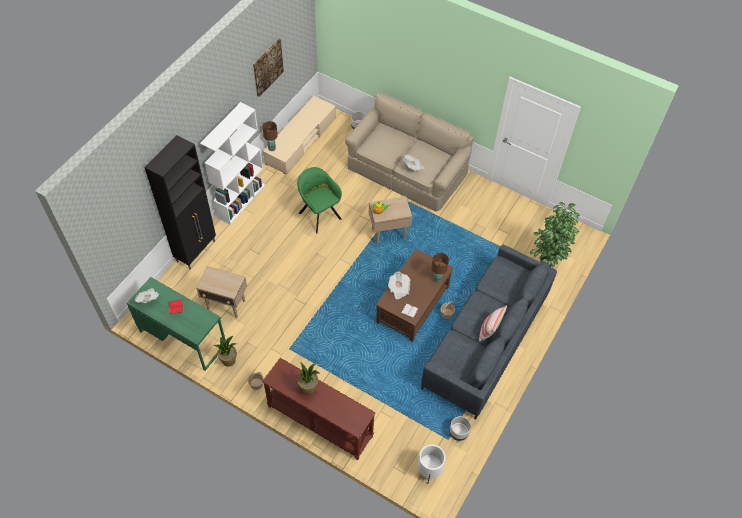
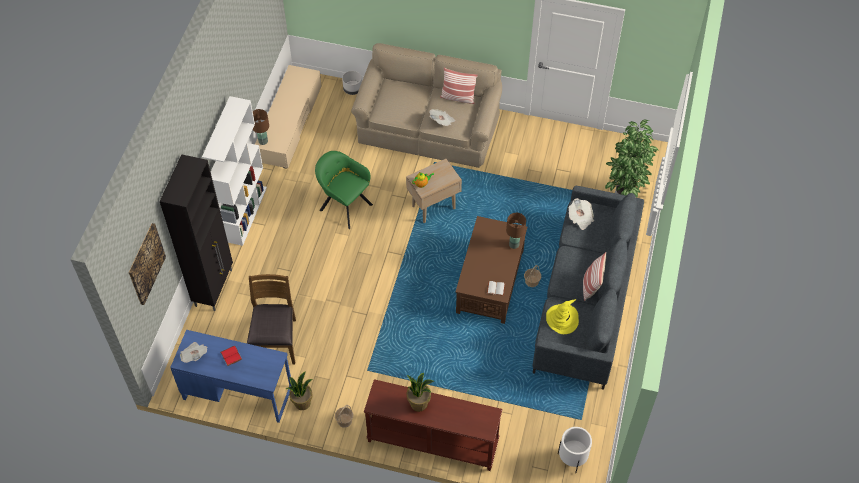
camera: 15 degrees left, 0 degrees up
green desk [127,277,226,371] -> blue desk [170,330,292,423]
beige side table [196,266,247,318] -> brown chair [247,274,296,365]
picture [253,38,284,97] -> picture moved to [128,223,166,305]
newspaper [388,272,410,300] -> newspaper moved to [569,198,594,230]
grey planter [449,416,471,441] -> none
none -> pillow [440,67,478,104]
none -> yellow hat [546,299,579,334]

